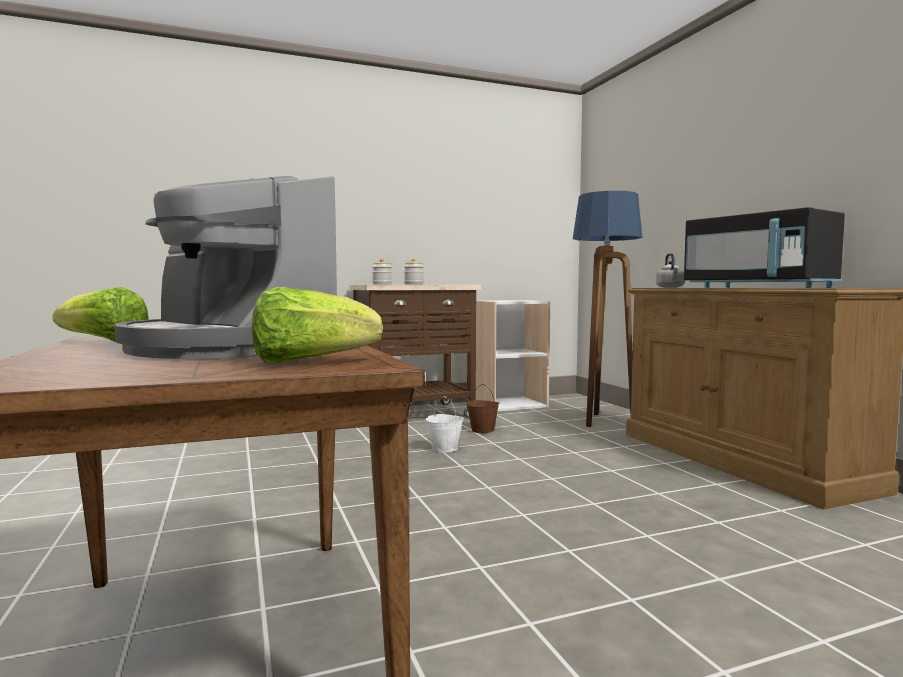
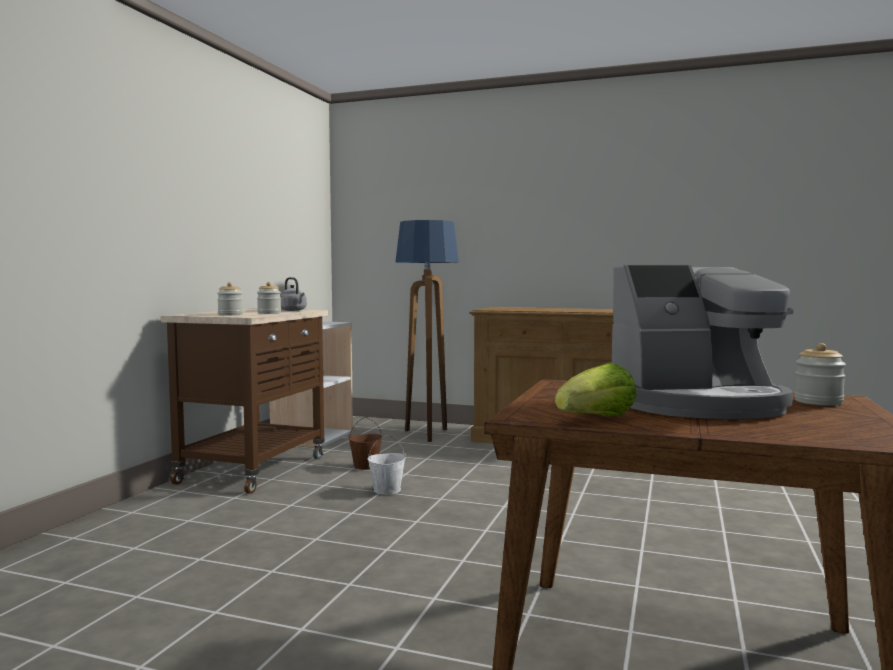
camera: 50 degrees left, 0 degrees up
lettuce [252,287,383,364] -> jar [794,343,846,406]
grey kettle [656,253,685,288] -> grey kettle moved to [280,277,307,311]
black microwave [684,207,845,288] -> none

